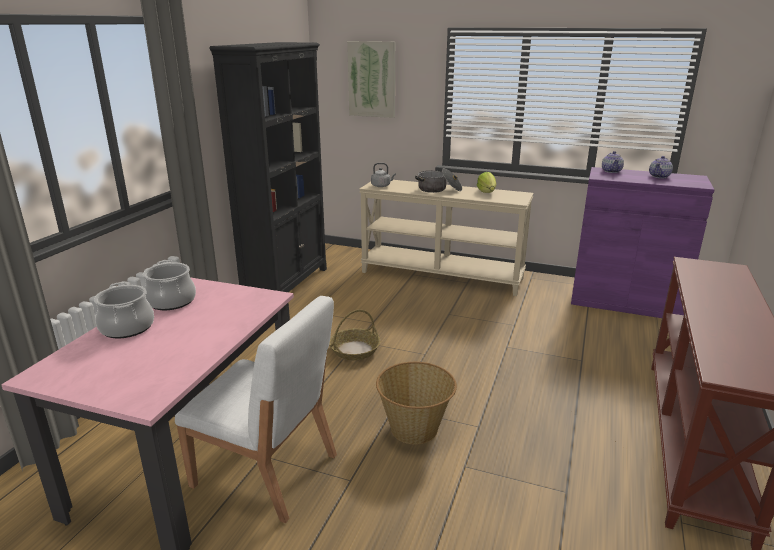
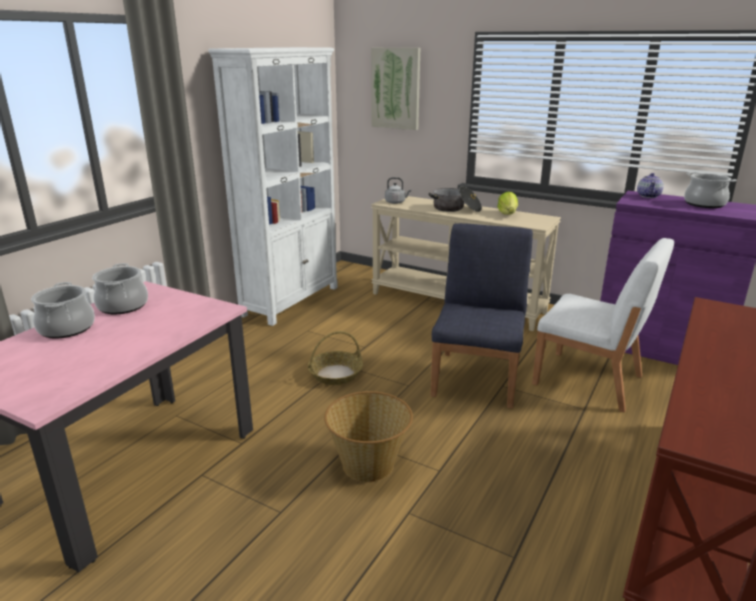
camera: 10 degrees right, 0 degrees up
white chair [175,296,337,523] -> white chair moved to [532,238,674,412]
black bookcase [209,42,327,292] -> white bookcase [208,47,338,326]
teapot [649,156,673,178] -> cooking pot [684,172,736,208]
none -> blue chair [431,223,533,409]

